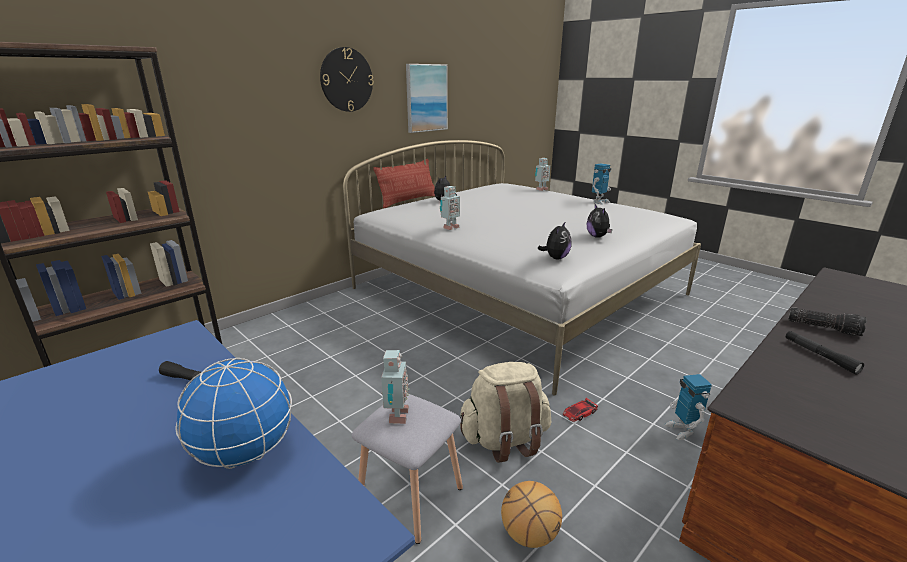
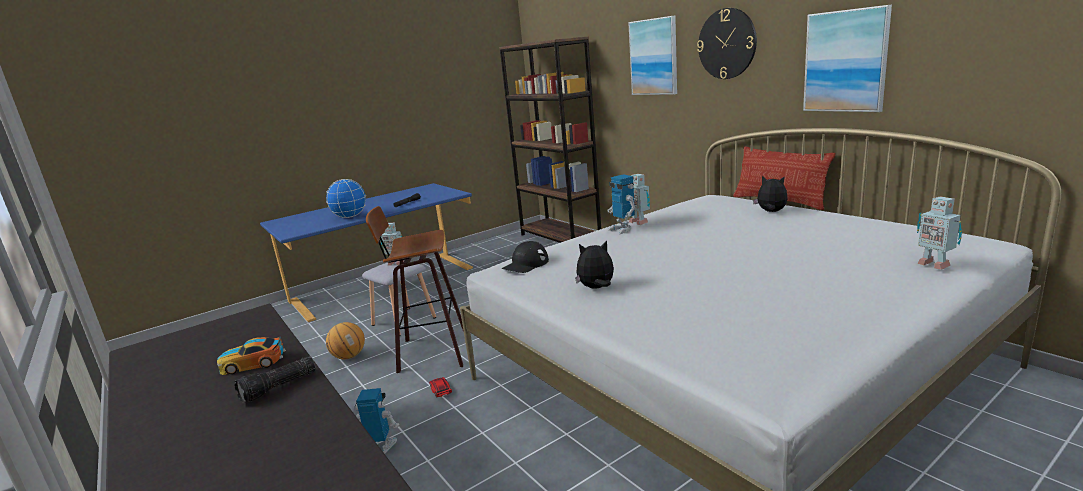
camera: 100 degrees right, 5 degrees down
beige backpack [460,362,551,463] -> stool [366,206,463,373]
plush toy [537,221,572,259] -> black cap [502,241,549,273]
toy robot [592,163,611,205] -> toy robot moved to [608,174,635,234]
black flashlight [786,331,864,374] -> toy car [217,336,286,375]
none -> picture [628,16,677,95]

